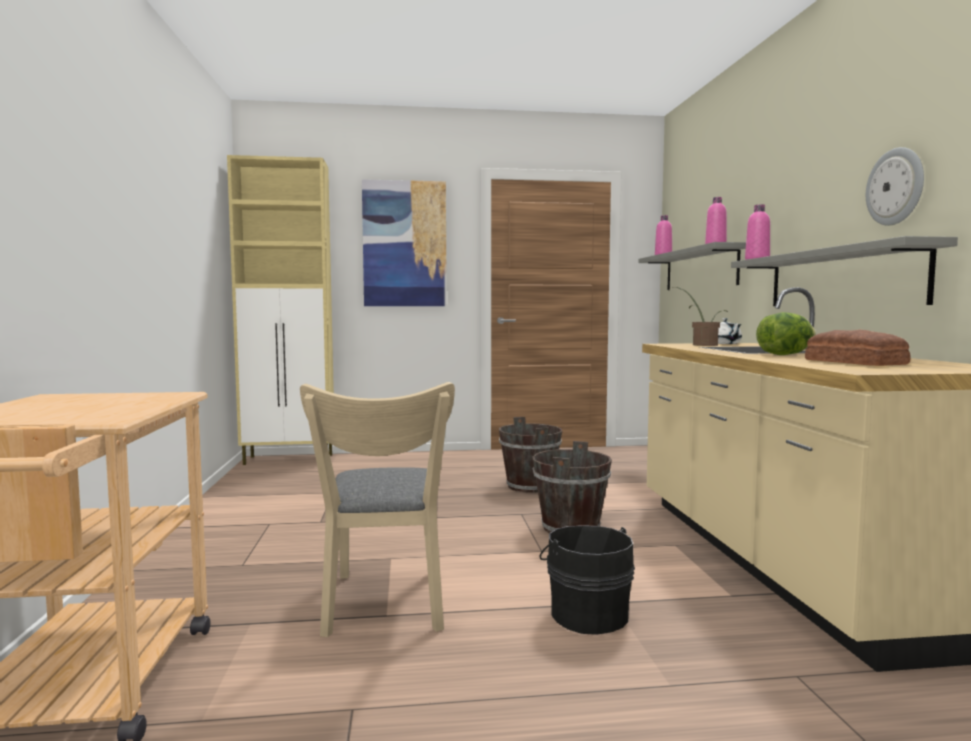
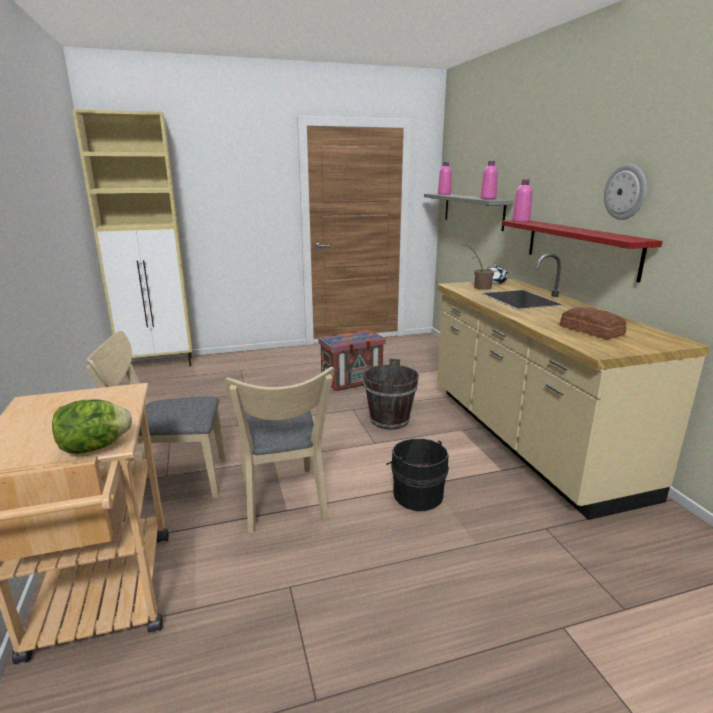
camera: 10 degrees left, 15 degrees up
picture [362,179,447,306] -> none
brown bucket [499,417,562,493] -> crate [318,330,385,391]
grey shelf [731,236,958,306] -> red shelf [502,220,663,283]
lettuce [756,312,816,355] -> lettuce moved to [52,399,132,454]
none -> beige chair [86,331,226,498]

